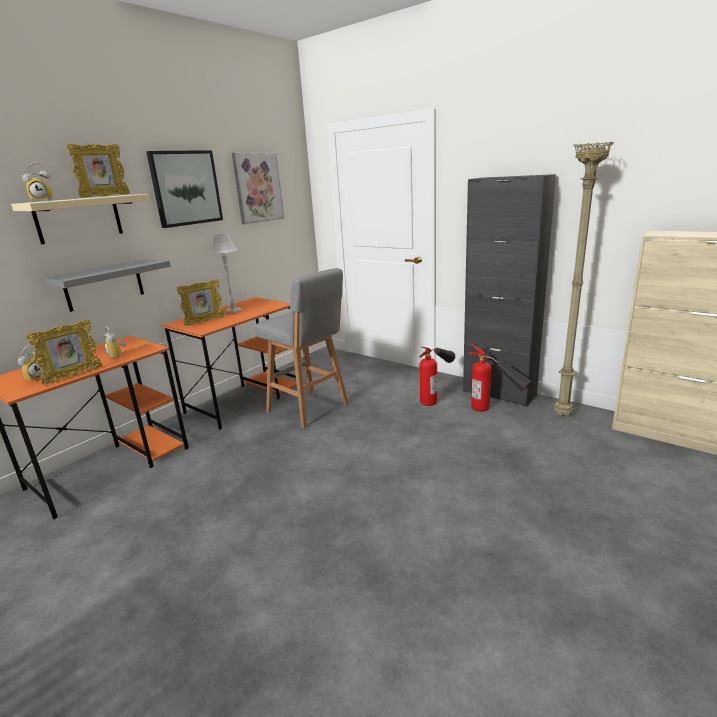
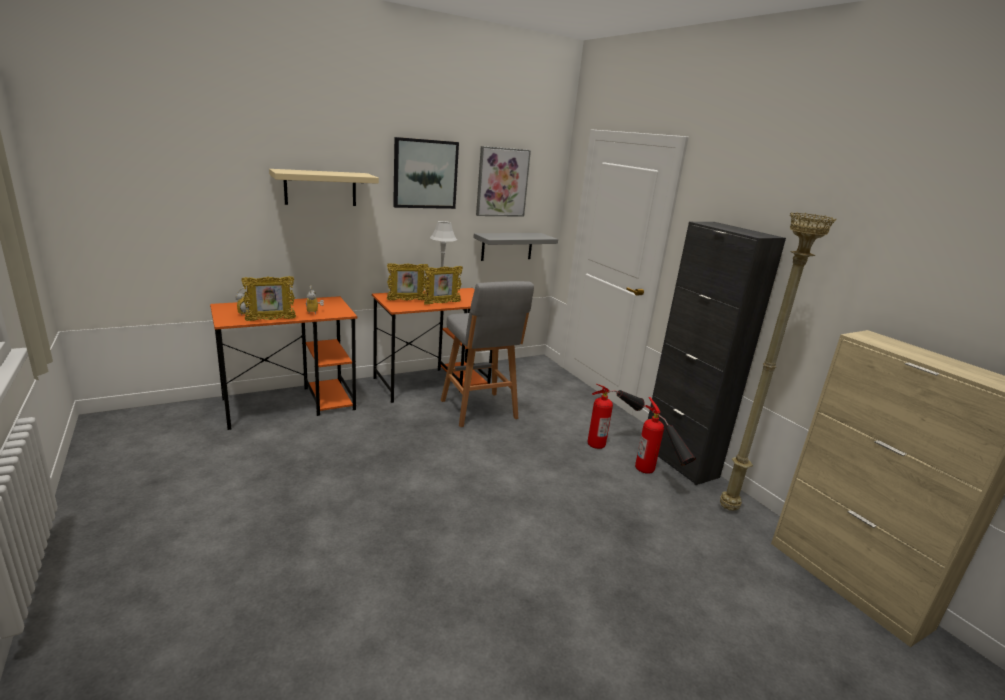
camera: 20 degrees right, 0 degrees up
alarm clock [22,163,54,202] -> none
grey shelf [44,258,171,312] -> grey shelf moved to [473,233,558,261]
picture frame [66,144,130,198] -> picture frame moved to [424,266,463,305]

